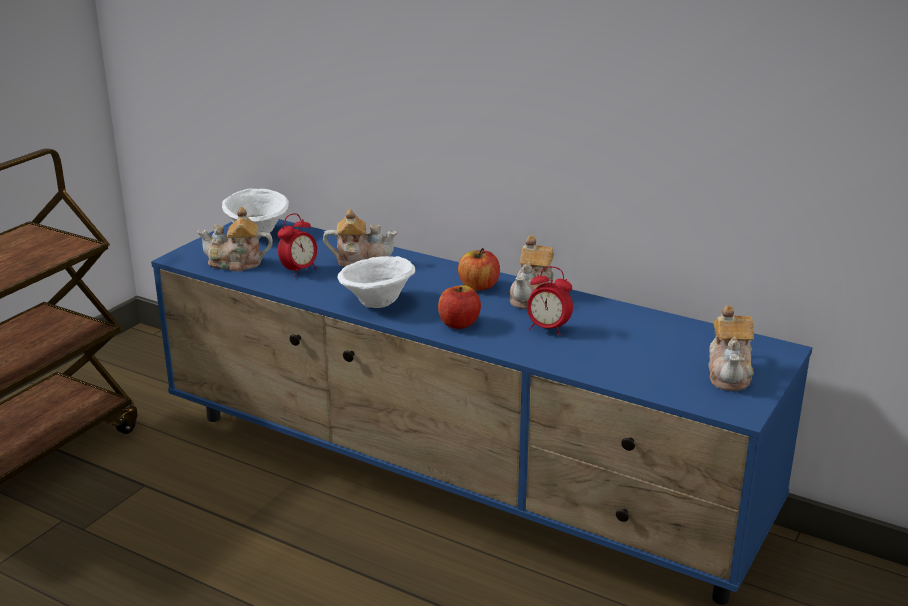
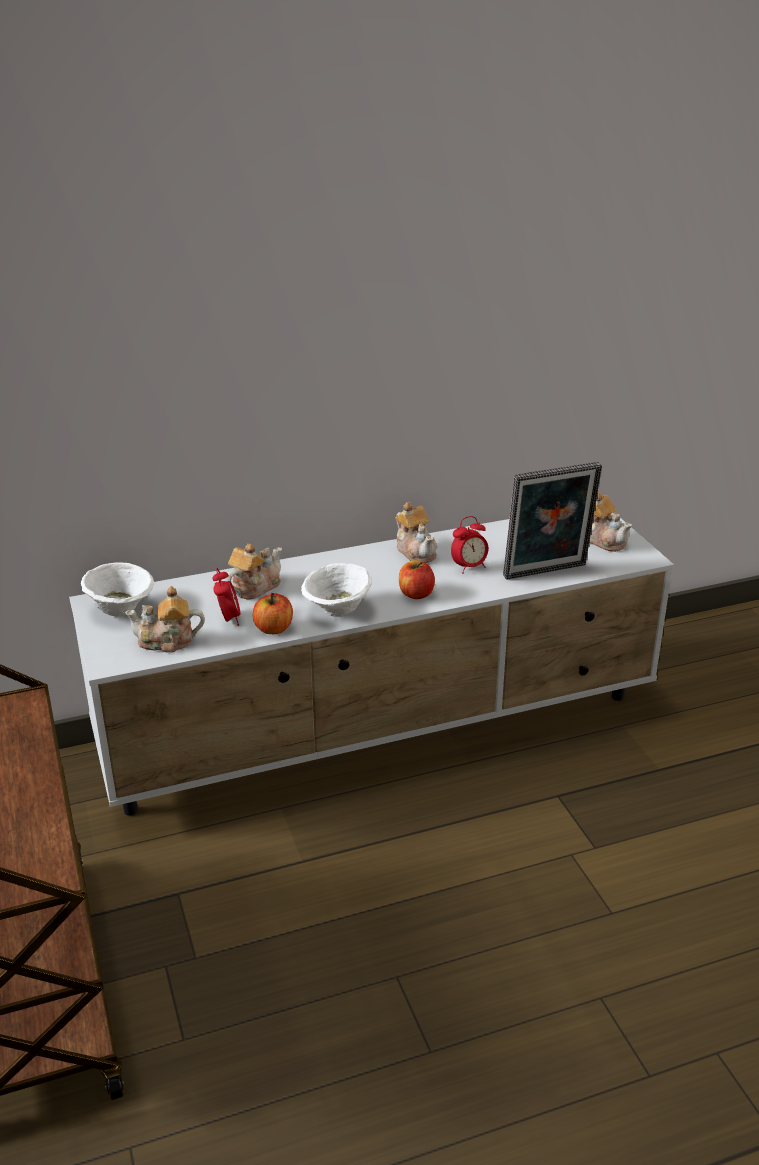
camera: 50 degrees left, 5 degrees up
blue tv stand [151,219,812,605] -> white tv stand [69,513,674,816]
teapot [197,207,273,272] -> teapot turned 45 degrees clockwise [125,586,205,653]
apple [458,248,500,291] -> apple moved to [253,593,293,634]
none -> picture frame [503,462,602,580]

